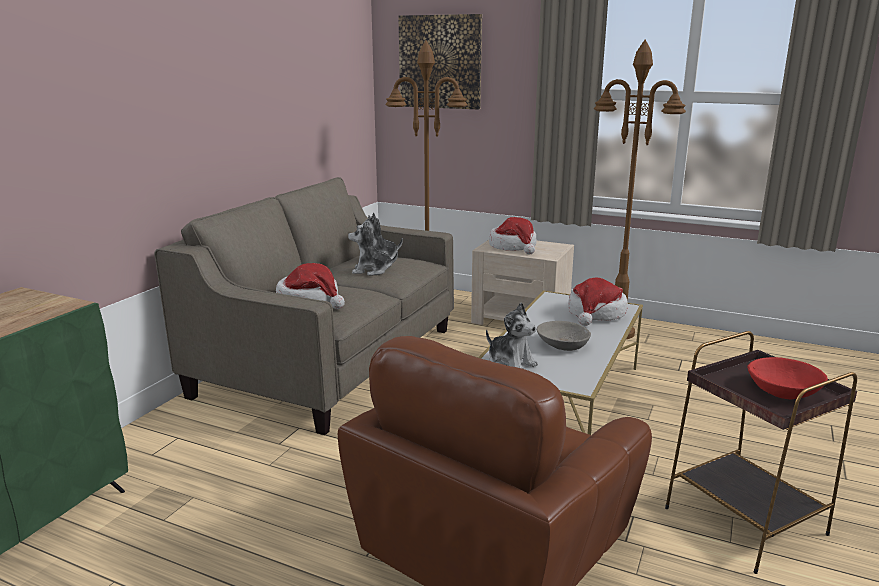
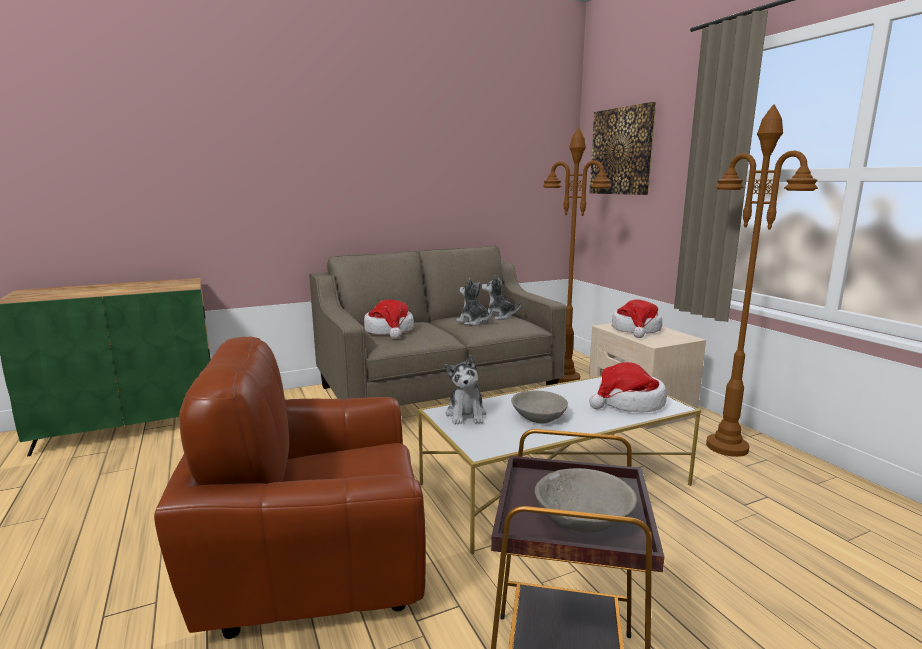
camera: 40 degrees right, 5 degrees down
red bowl [747,357,828,399] -> grey bowl [535,468,637,533]

